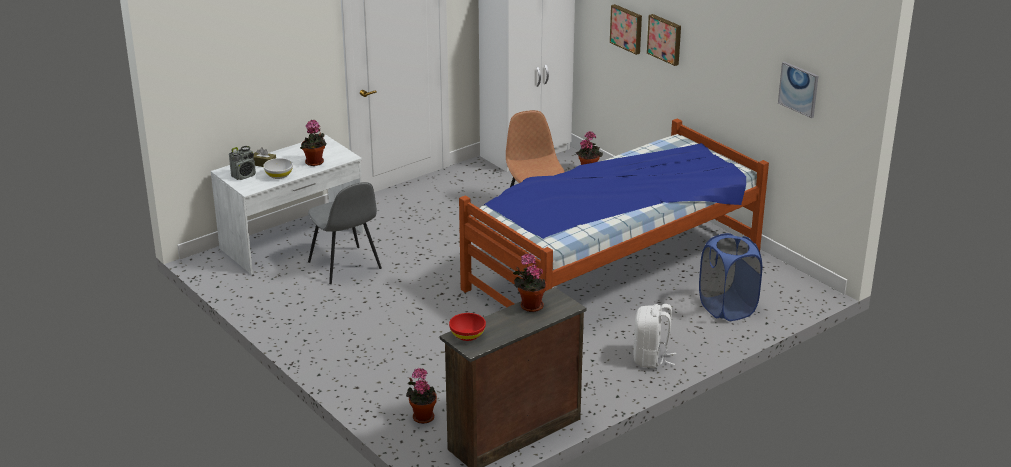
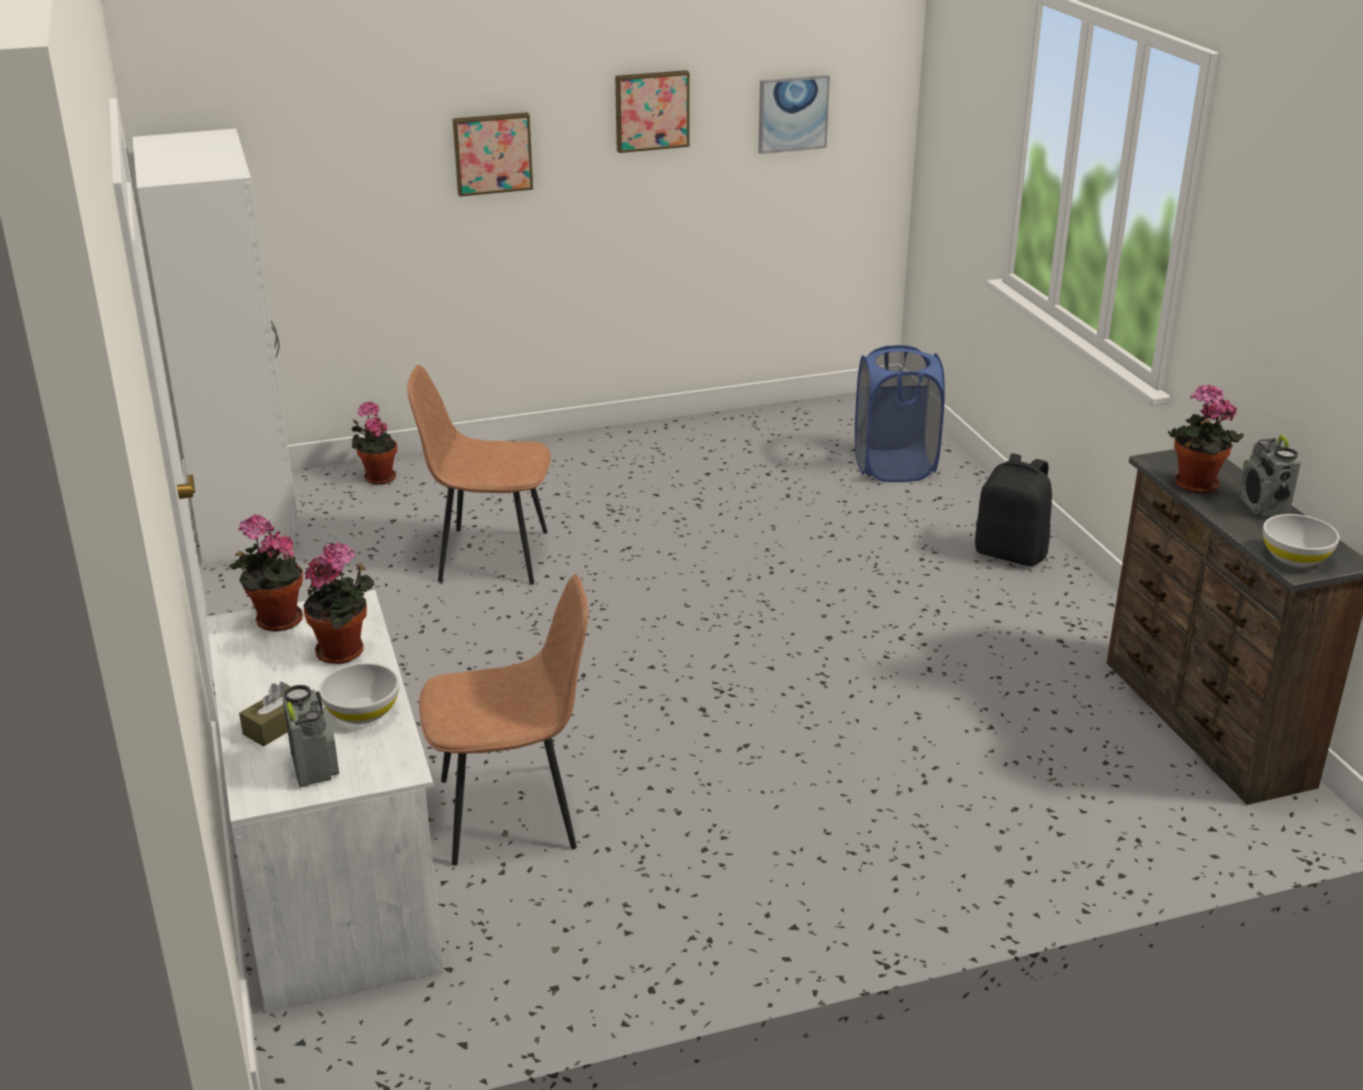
camera: 70 degrees left, 0 degrees up
grey chair [308,182,382,284] -> brown chair [419,574,588,866]
potted plant [406,368,437,424] -> potted plant moved to [229,514,303,632]
red bowl [449,313,486,341] -> white bowl [1263,514,1339,567]
bed [459,118,769,307] -> none
picture [610,4,642,55] -> picture moved to [615,70,690,153]
white backpack [633,304,677,368] -> black backpack [975,453,1052,566]
none -> radio [1238,435,1301,517]

